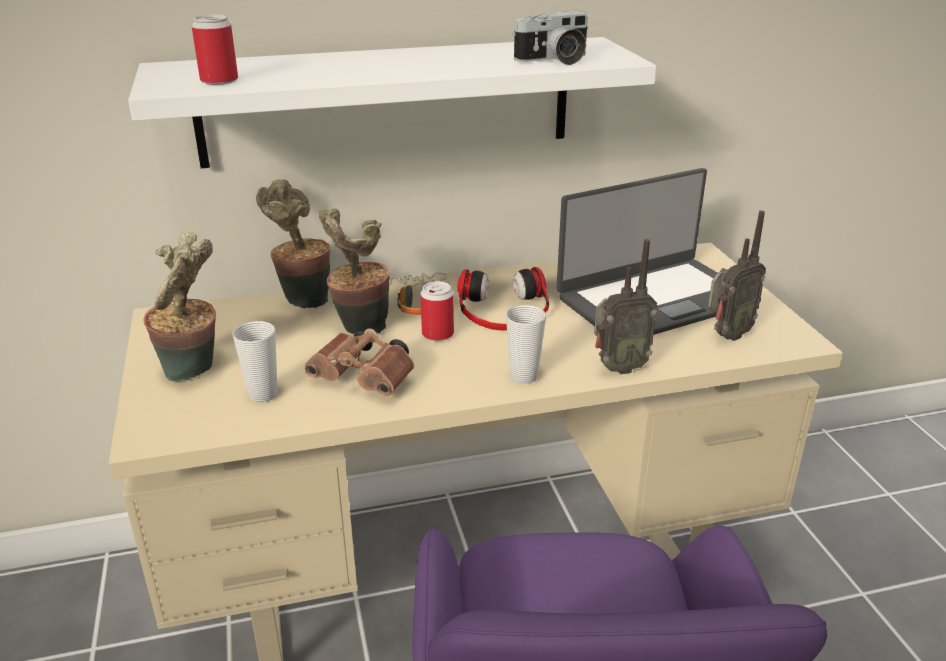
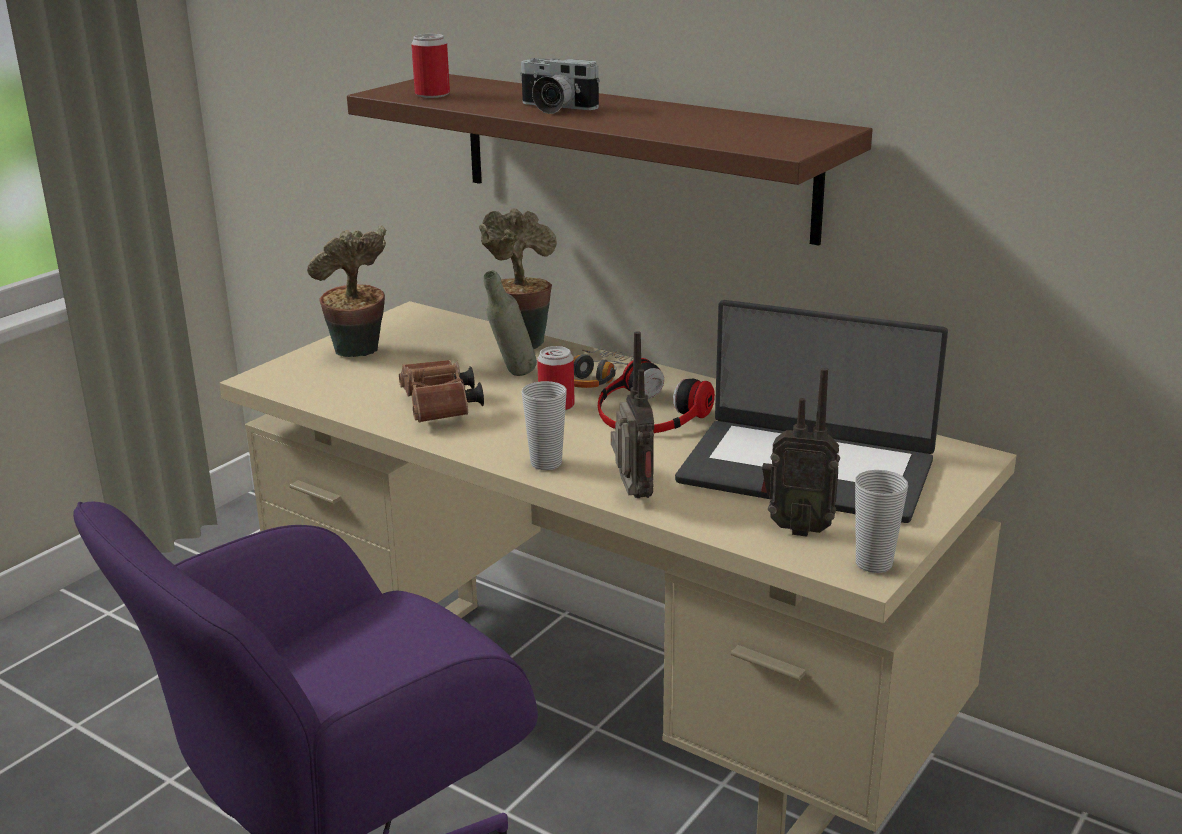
camera: 50 degrees right, 5 degrees down
white shelf [128,37,657,168] -> brown shelf [347,74,873,246]
cup [232,321,278,402] -> cup moved to [855,470,908,573]
potted plant [319,209,390,334] -> grey bottle [483,270,537,376]
camera [512,11,588,65] -> camera moved to [520,58,600,114]
radio [594,239,657,375] -> radio turned 135 degrees counterclockwise [611,331,654,498]

